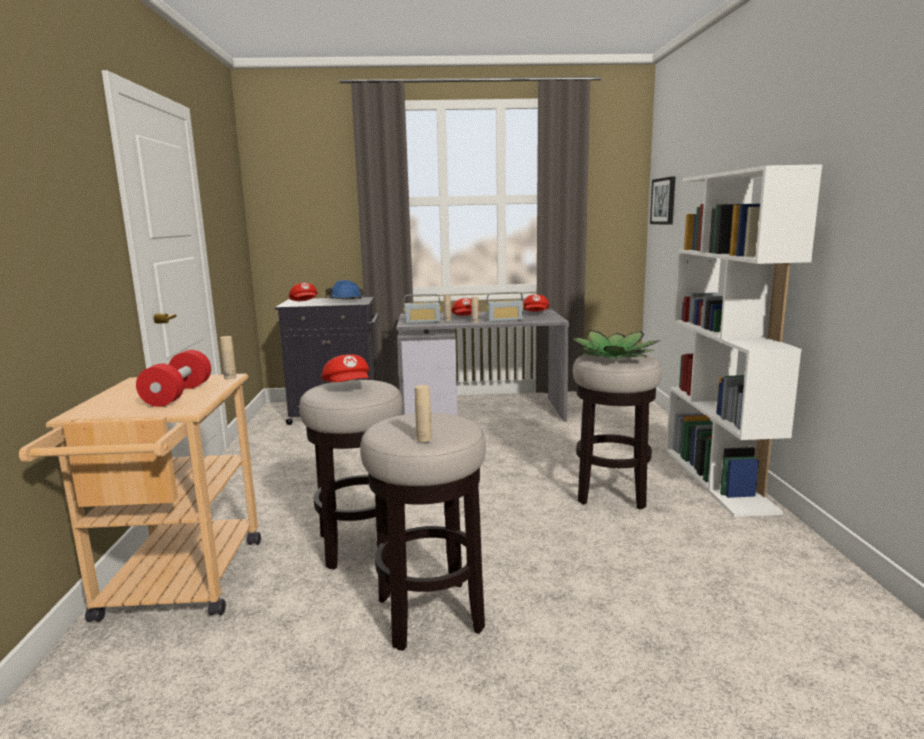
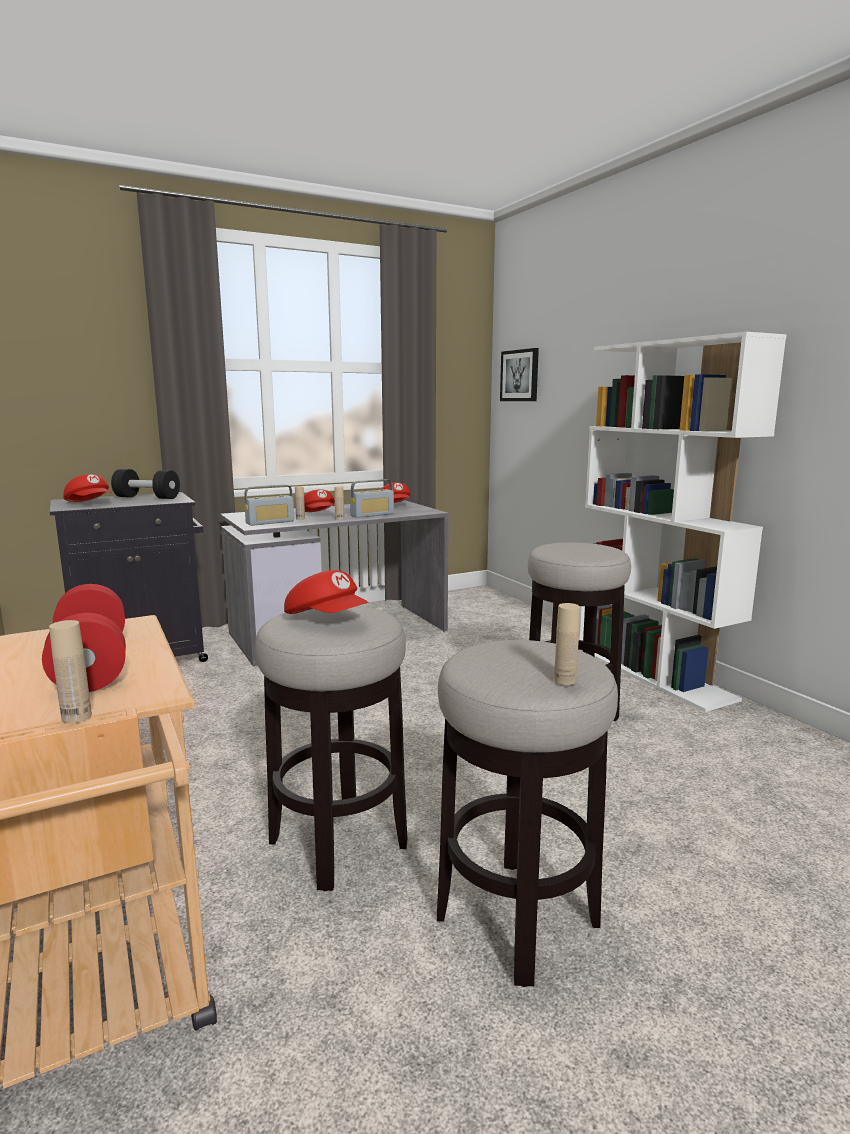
camera: 25 degrees left, 0 degrees up
beige bottle [220,336,237,379] -> beige bottle moved to [49,620,92,724]
blue hard hat [325,280,364,300] -> black dumbbell [111,469,180,499]
potted plant [572,330,661,359] -> none

